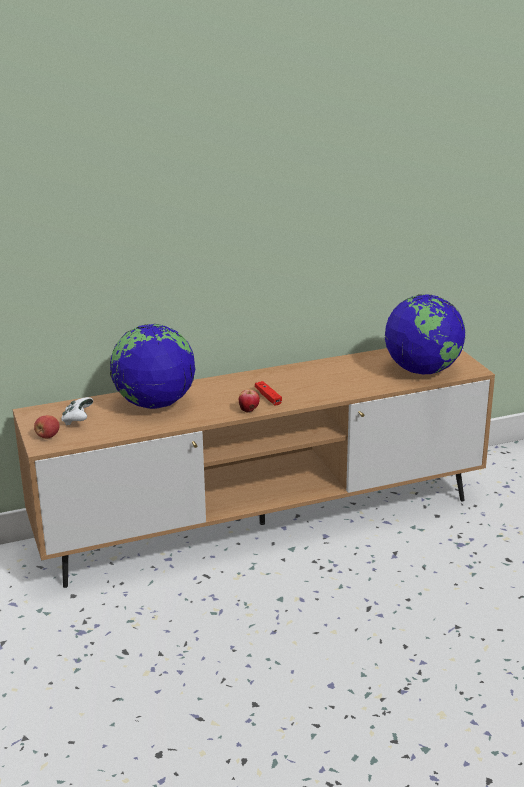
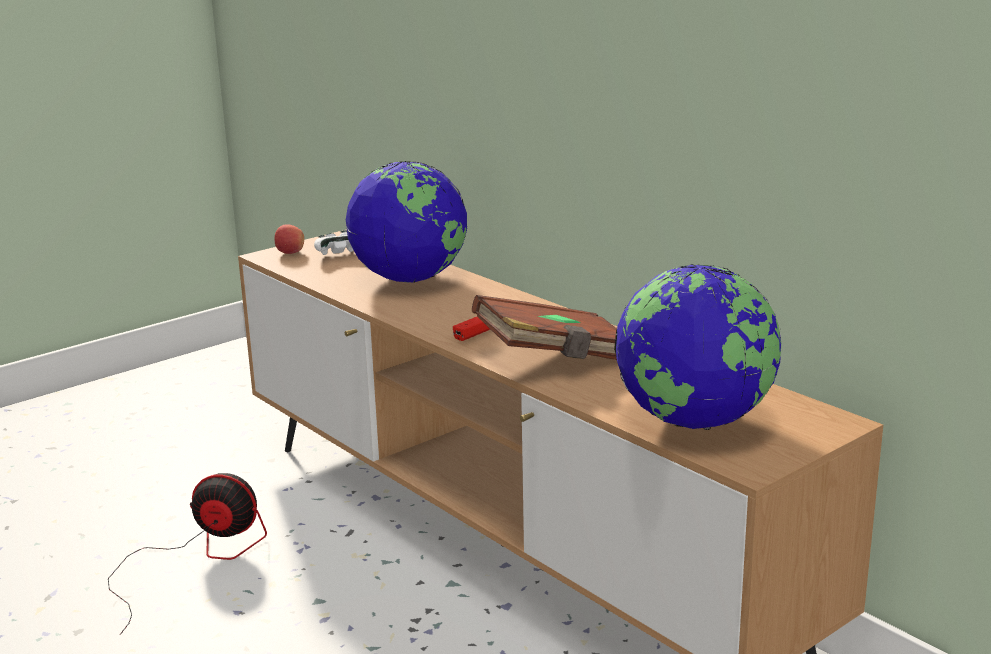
camera: 70 degrees right, 5 degrees down
apple [239,390,260,413] -> none
none -> fan [108,473,267,635]
none -> brown book [472,295,617,360]

